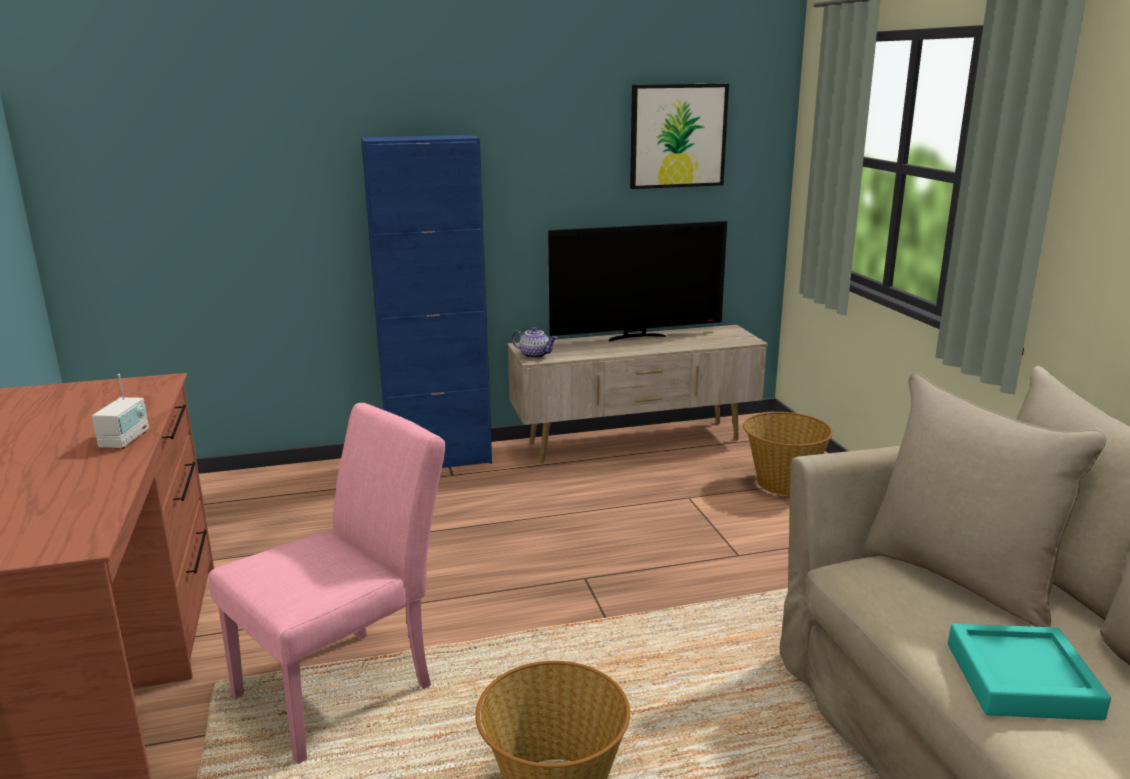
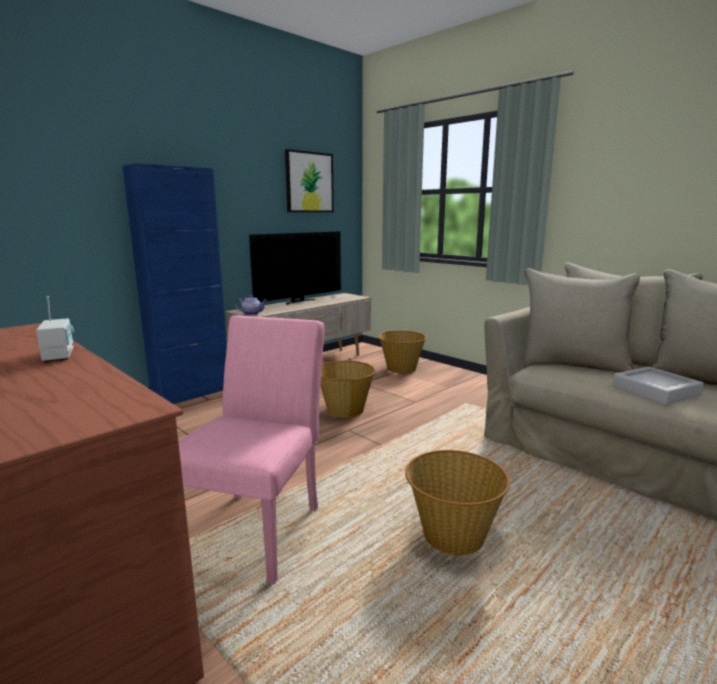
camera: 30 degrees left, 5 degrees down
turquoise tray [948,624,1111,720] -> grey tray [612,367,704,405]
none -> basket [320,361,375,418]

